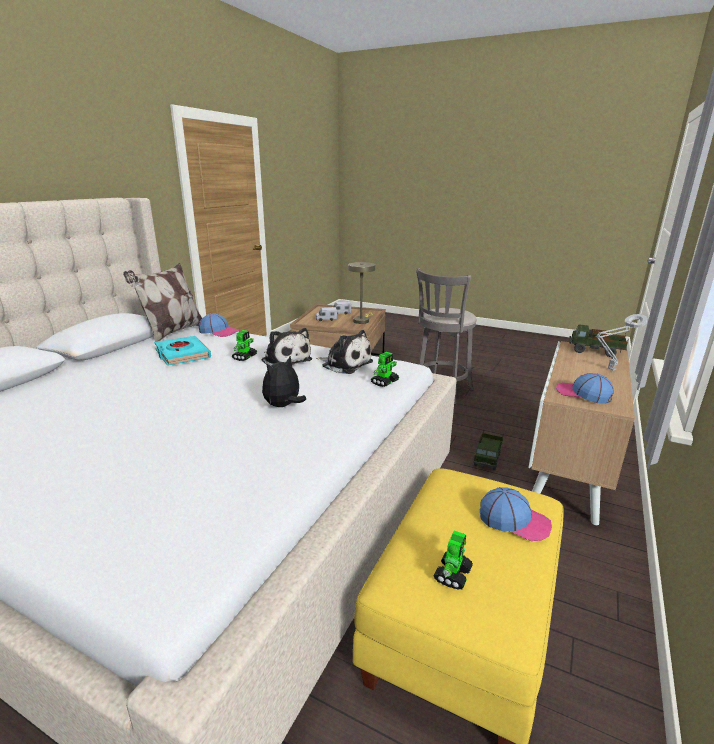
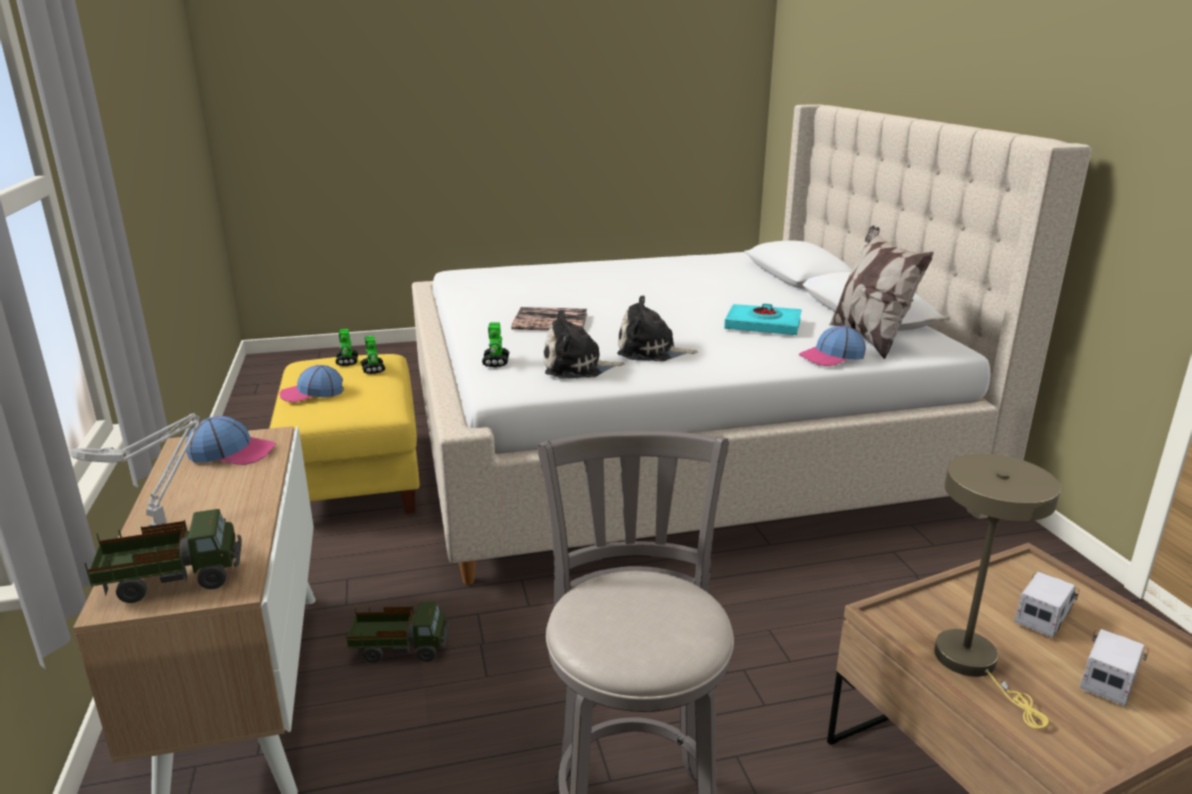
camera: 140 degrees right, 0 degrees up
toy robot [232,330,257,361] -> toy robot moved to [361,336,385,374]
plush toy [262,356,306,407] -> book [511,307,587,330]
toy truck [474,429,504,470] -> toy truck turned 105 degrees clockwise [346,601,450,663]

